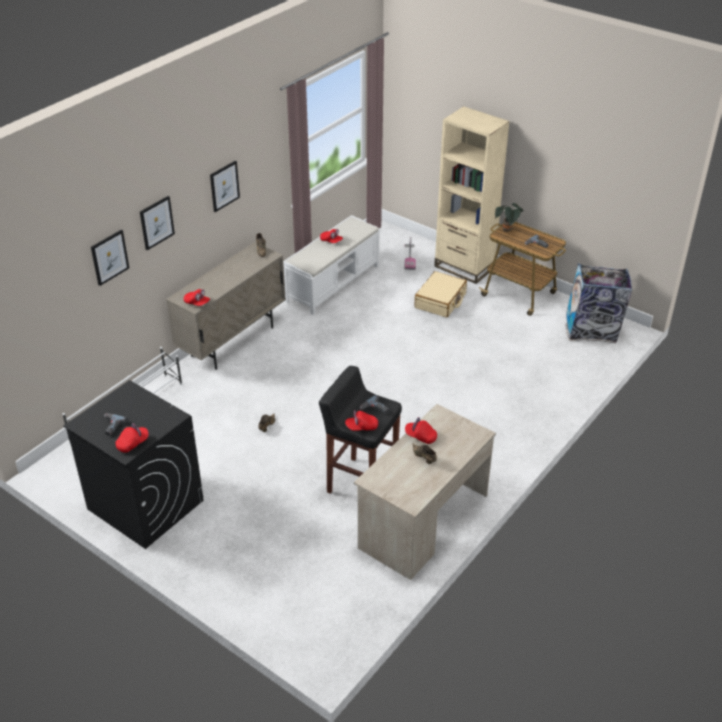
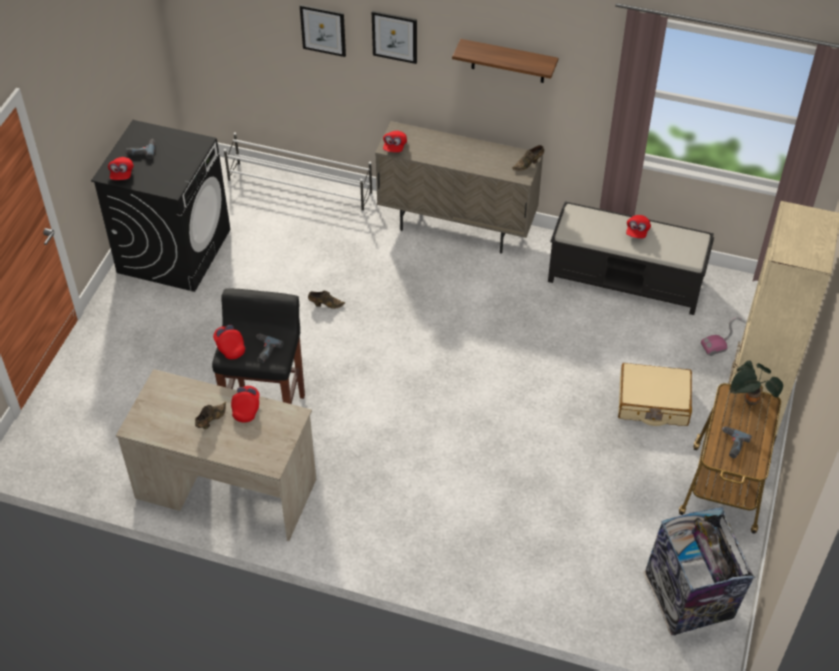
camera: 70 degrees right, 10 degrees up
red cap [116,423,149,453] -> red cap turned 60 degrees clockwise [108,157,134,180]
picture [210,161,240,212] -> shelf [452,39,558,83]
white bench [283,215,381,315] -> black bench [548,201,714,315]

